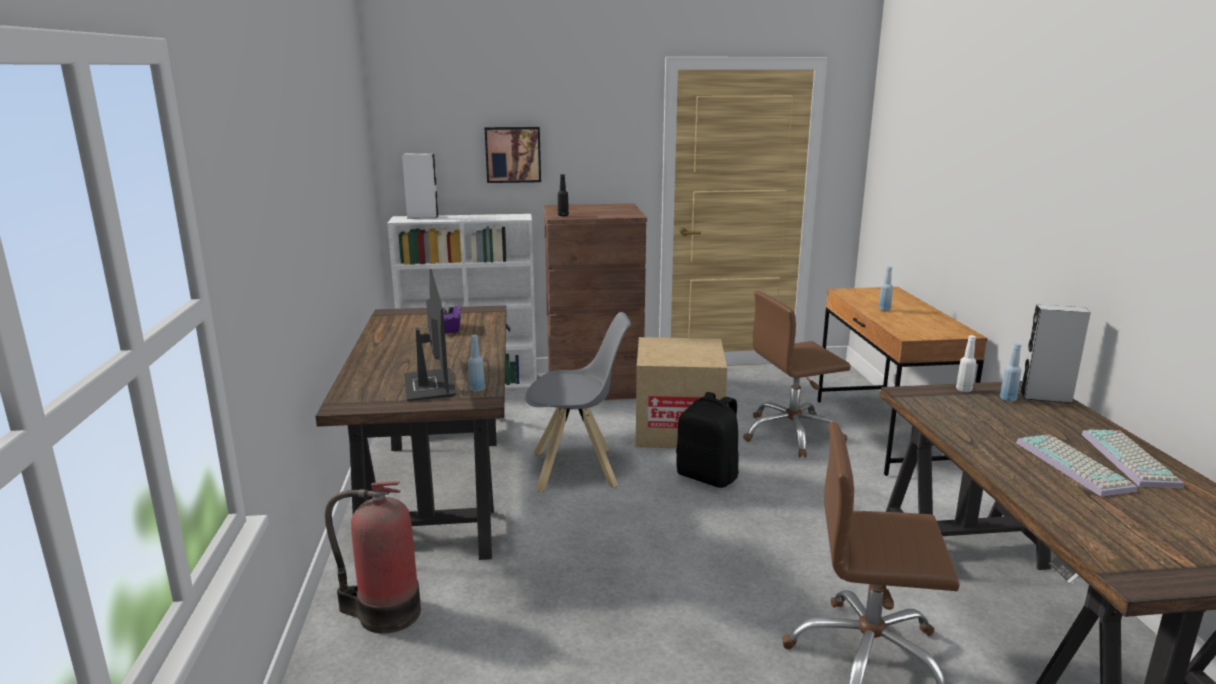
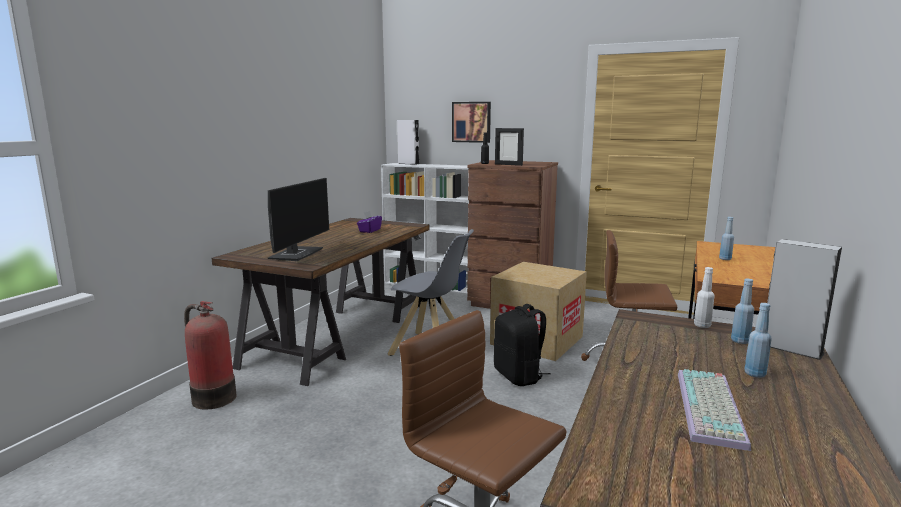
camera: 30 degrees right, 5 degrees down
blue bottle [468,335,485,392] -> blue bottle moved to [744,303,772,378]
keyboard [1081,429,1184,488] -> none
none -> picture frame [495,128,524,166]

